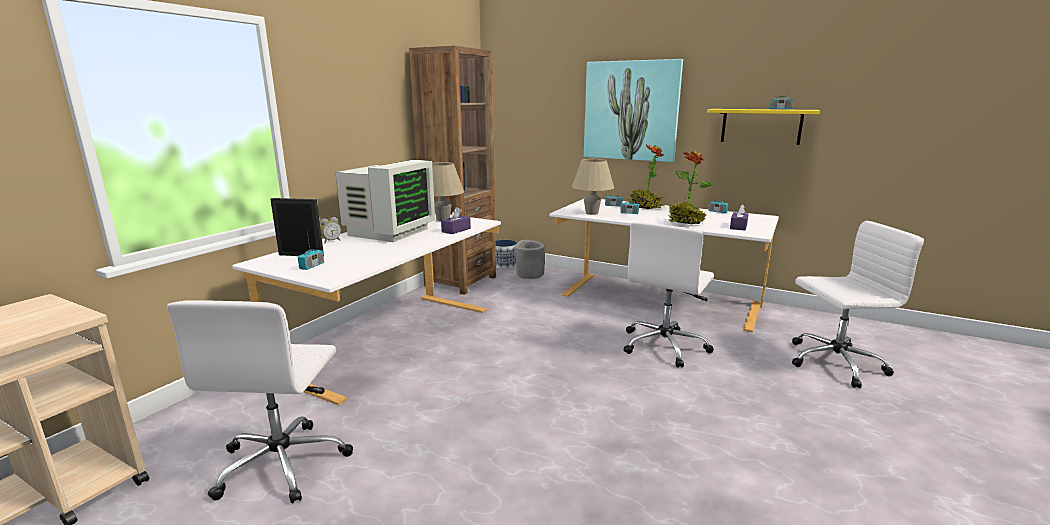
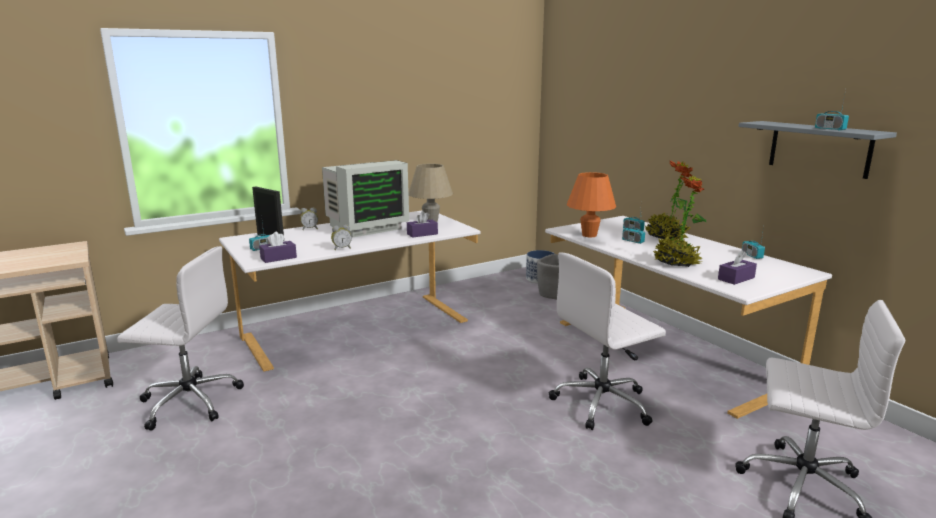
camera: 30 degrees right, 0 degrees up
white office chair [167,300,353,504] -> white office chair turned 120 degrees counterclockwise [117,246,244,431]
brown bookcase [409,45,496,295] -> none
beige table lamp [572,159,614,215] -> orange table lamp [567,172,616,237]
picture [584,59,683,162] -> none
yellow shelf [707,109,820,145] -> grey shelf [739,121,897,179]
none -> purple tissue box [259,232,297,263]
none -> alarm clock [331,225,352,250]

